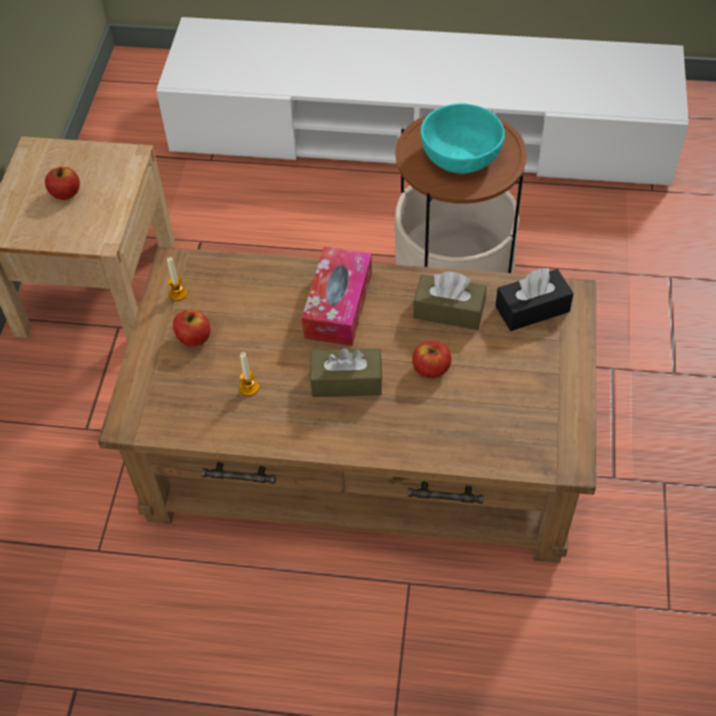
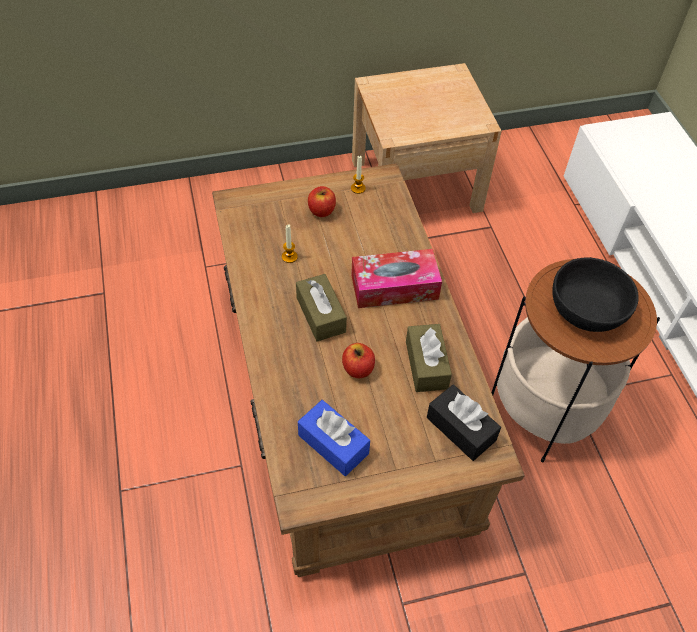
camera: 65 degrees right, 0 degrees up
apple [45,167,80,200] -> none
turquoise bowl [420,104,505,174] -> black bowl [552,257,638,332]
none -> blue tissue box [298,400,370,476]

